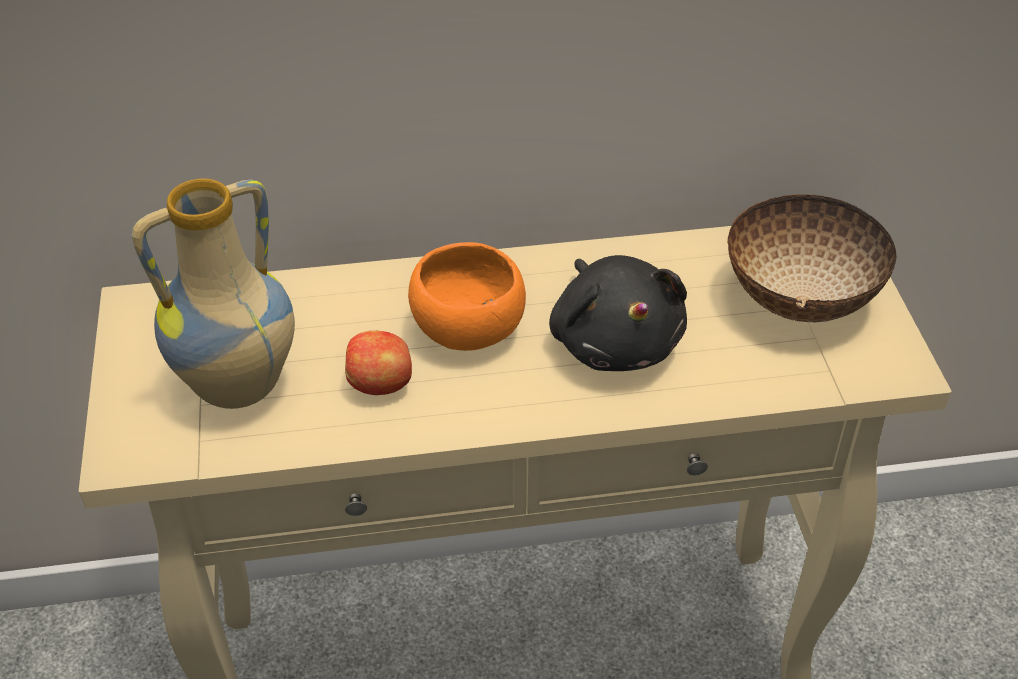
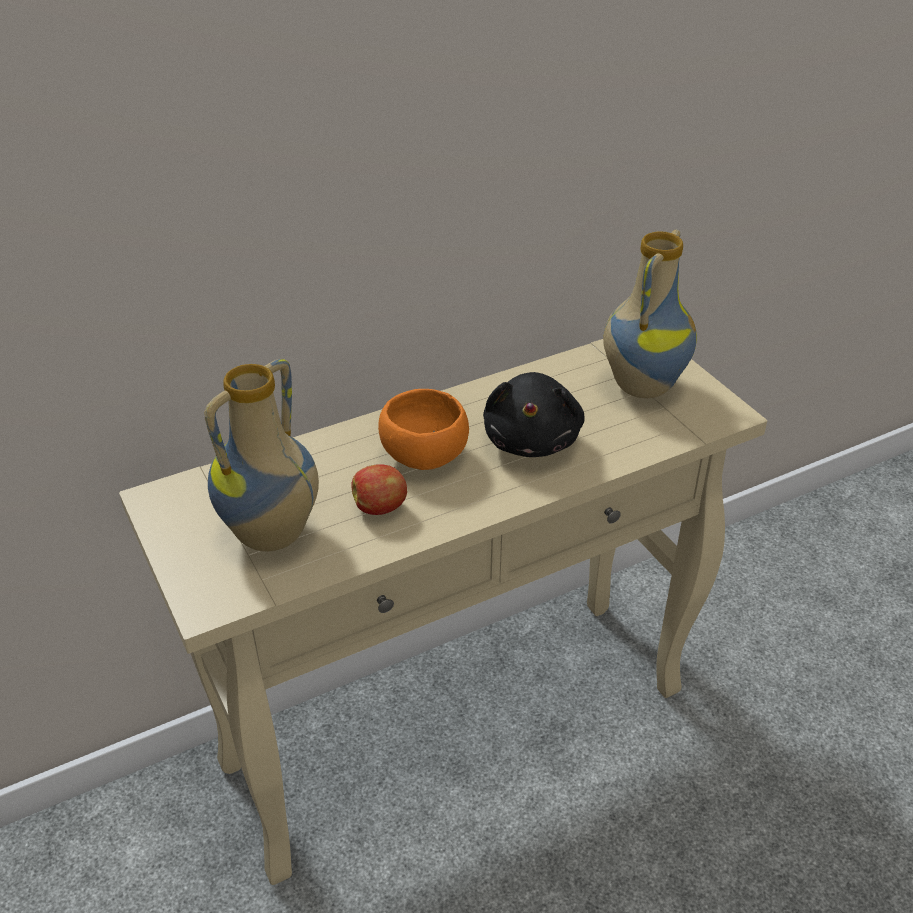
camera: 20 degrees left, 5 degrees down
black plush toy [549,255,687,371] -> black plush toy turned 45 degrees clockwise [483,372,585,457]
bowl [727,194,897,322] -> vase [603,229,697,398]

